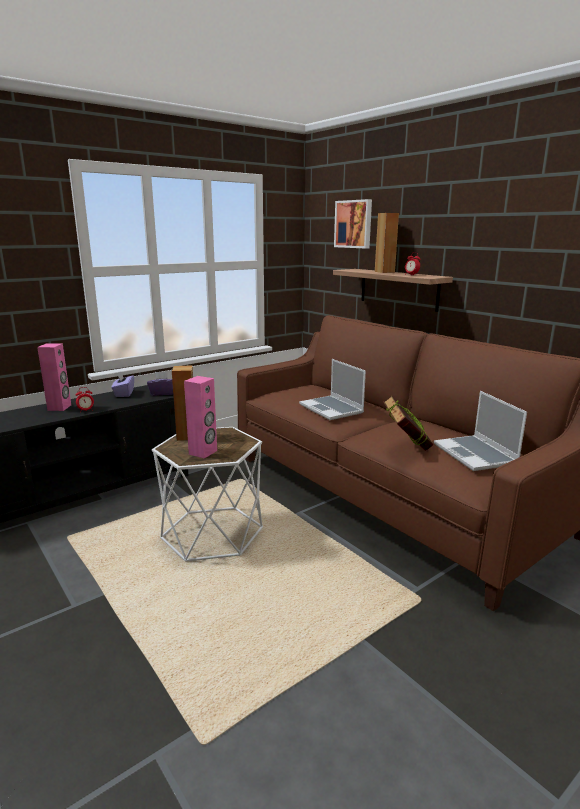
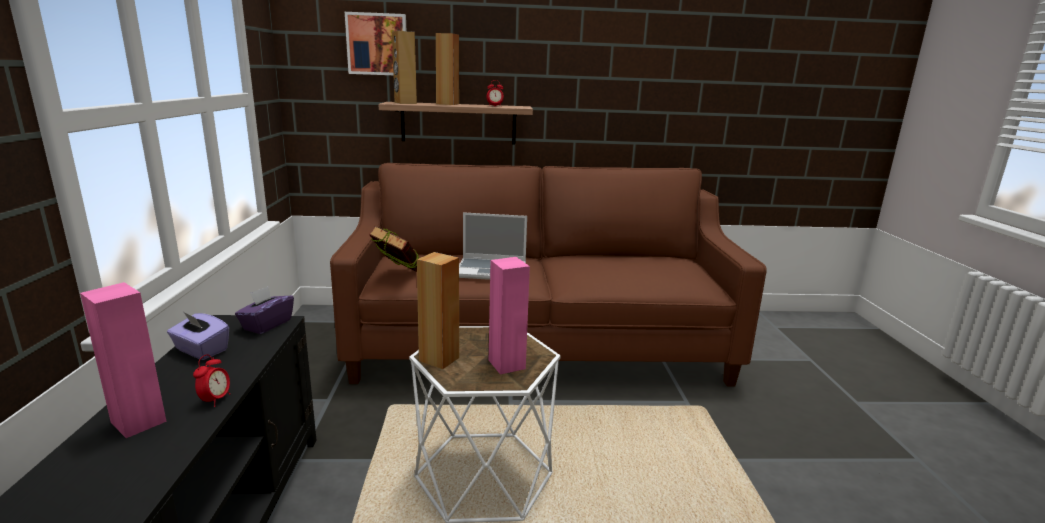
camera: 55 degrees left, 0 degrees up
book [383,396,434,451] -> book moved to [369,225,420,272]
laptop [434,391,527,471] -> none
none -> brown speaker [392,31,417,104]

